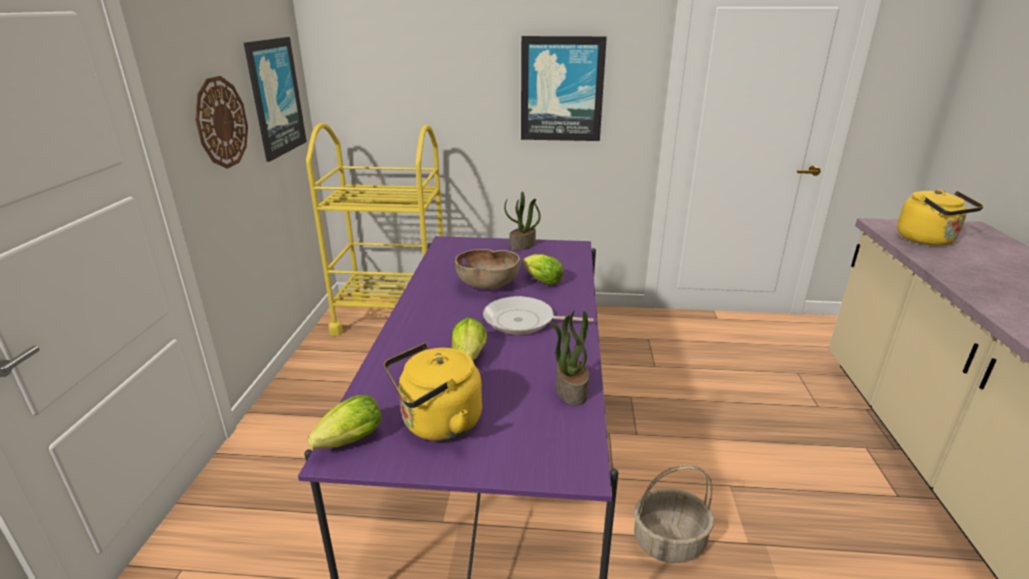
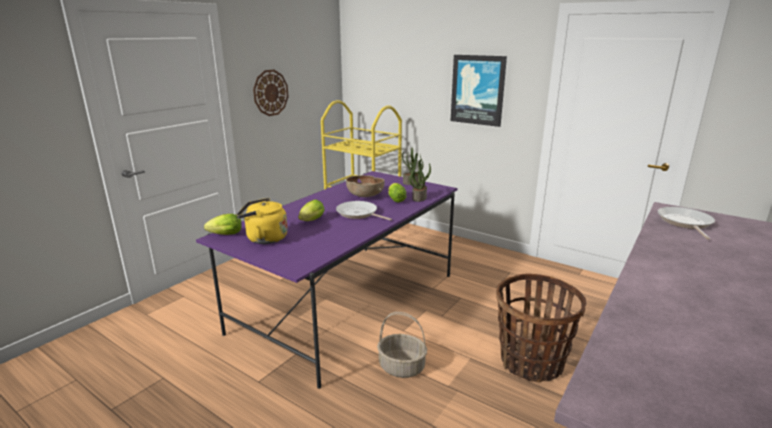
camera: 30 degrees right, 5 degrees down
picture [244,37,307,162] -> none
potted plant [550,311,589,406] -> potted plant moved to [409,159,431,202]
yellow kettle [897,189,984,246] -> frying pan [658,207,715,240]
none -> basket [496,273,586,382]

